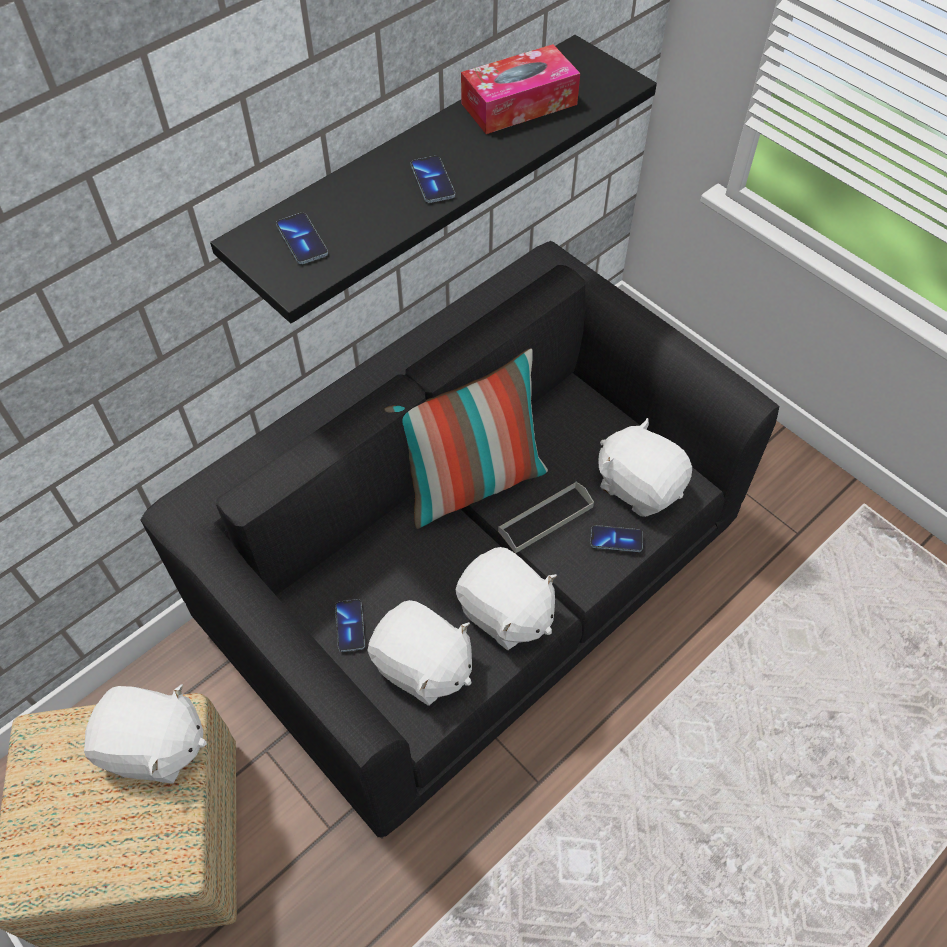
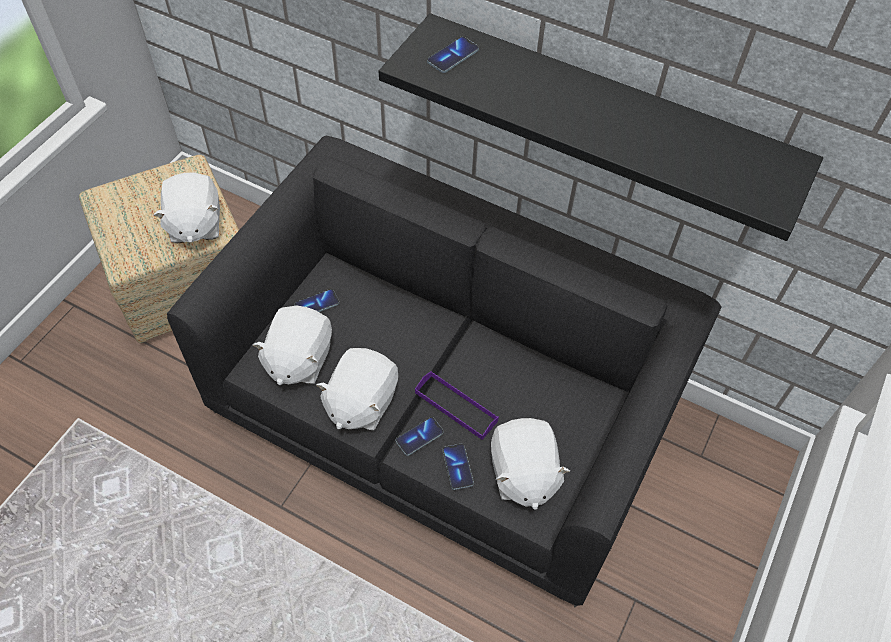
camera: 70 degrees right, 0 degrees up
pillow [384,348,548,529] -> none
phone [411,156,455,203] -> phone moved to [396,417,443,456]
tissue box [461,44,580,134] -> none
grey tray [498,482,594,553] -> purple tray [415,371,499,440]
white plush toy [598,418,692,517] -> white plush toy turned 150 degrees clockwise [491,418,570,510]

